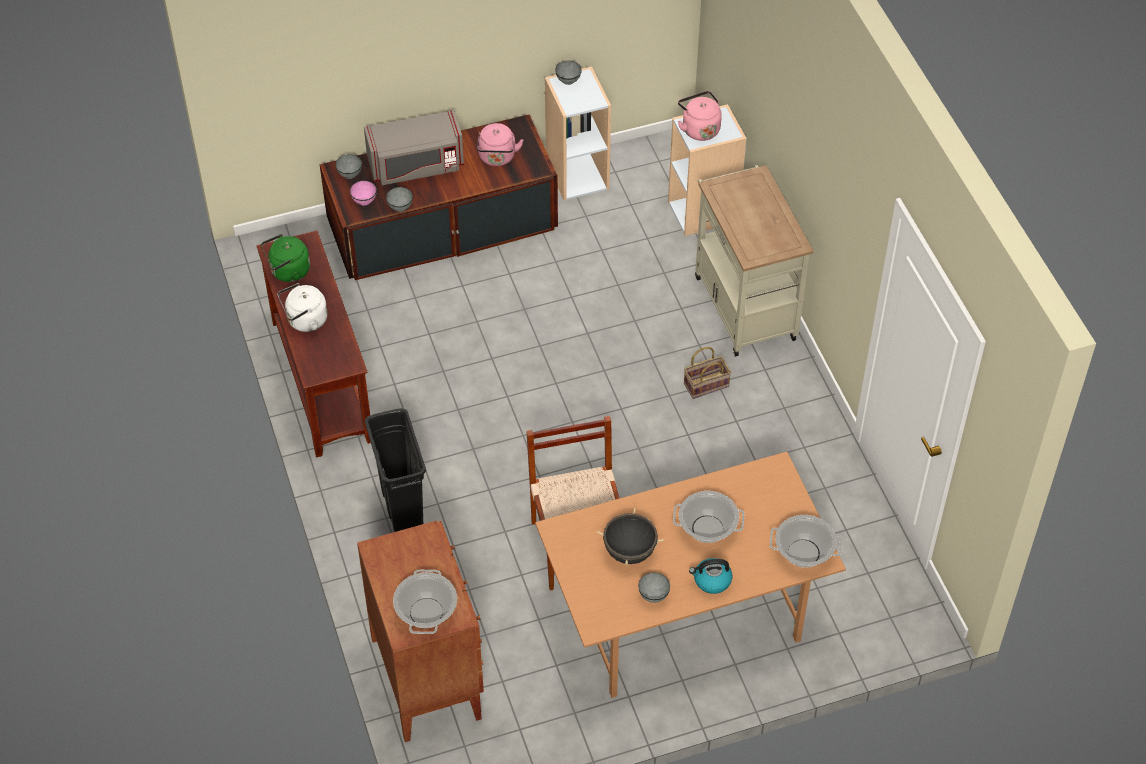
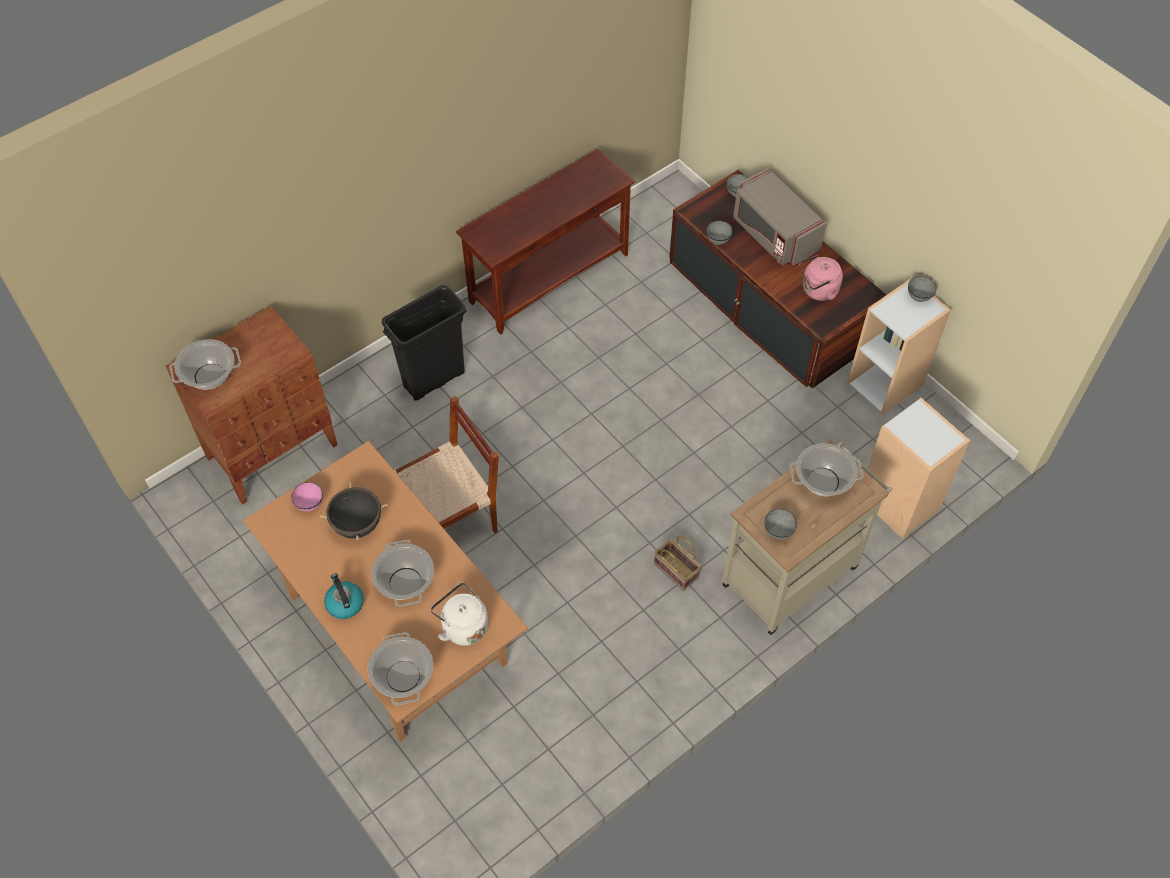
camera: 70 degrees right, 5 degrees up
green kettle [261,234,310,282] -> none
white kettle [278,283,328,332] -> white kettle moved to [431,582,488,646]
pink bowl [350,181,377,205] -> pink bowl moved to [291,482,323,511]
grey bowl [638,572,670,603] -> grey bowl moved to [765,509,797,540]
pink kettle [678,91,722,141] -> none
none -> cooking pot [790,443,863,496]

